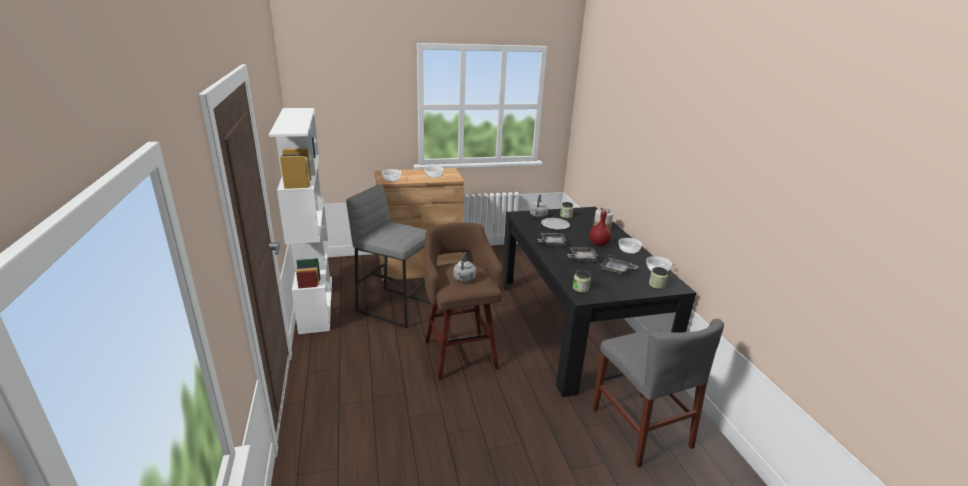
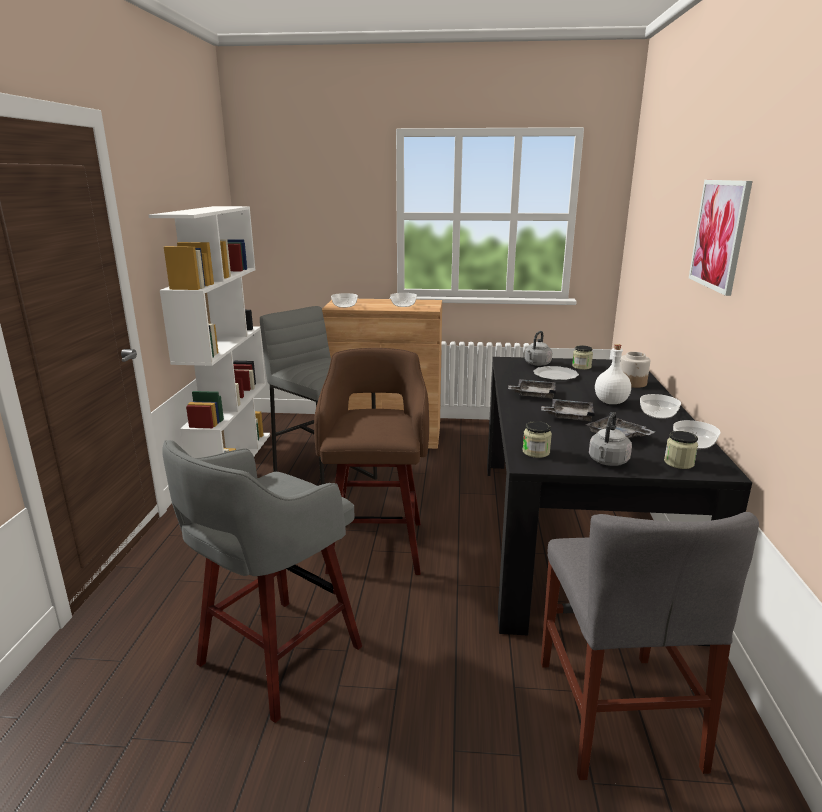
camera: 20 degrees right, 5 degrees down
grey kettle [454,252,476,282] -> grey kettle moved to [589,412,632,466]
red bottle [589,209,612,246] -> white bottle [595,344,631,404]
none -> grey stool [162,440,362,723]
none -> picture [689,180,753,296]

